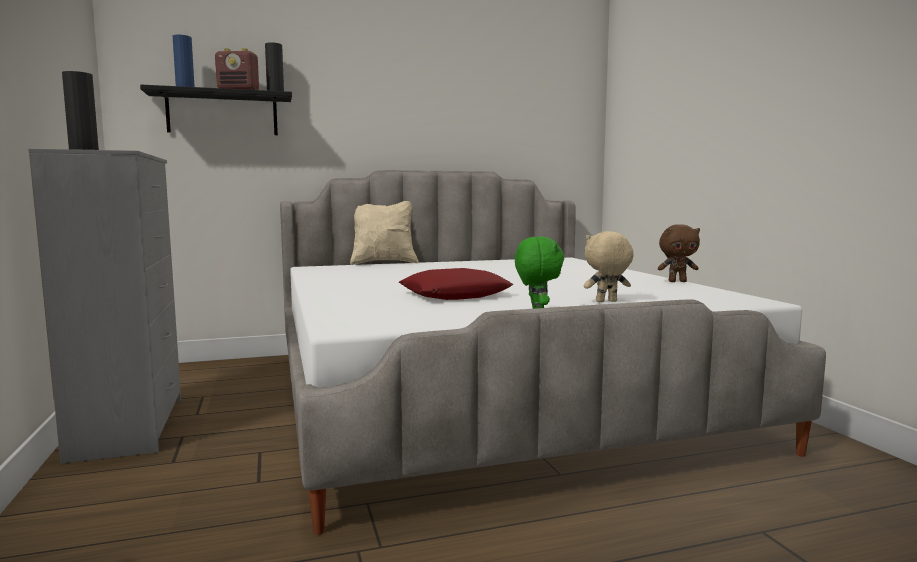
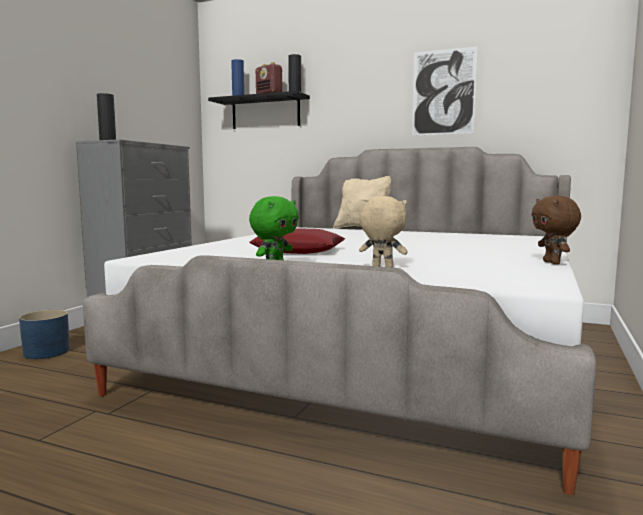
camera: 40 degrees right, 0 degrees up
brown plush toy [658,224,700,282] -> brown plush toy turned 45 degrees clockwise [532,195,581,264]
none -> blue planter [19,310,69,359]
none -> picture [412,47,477,136]

